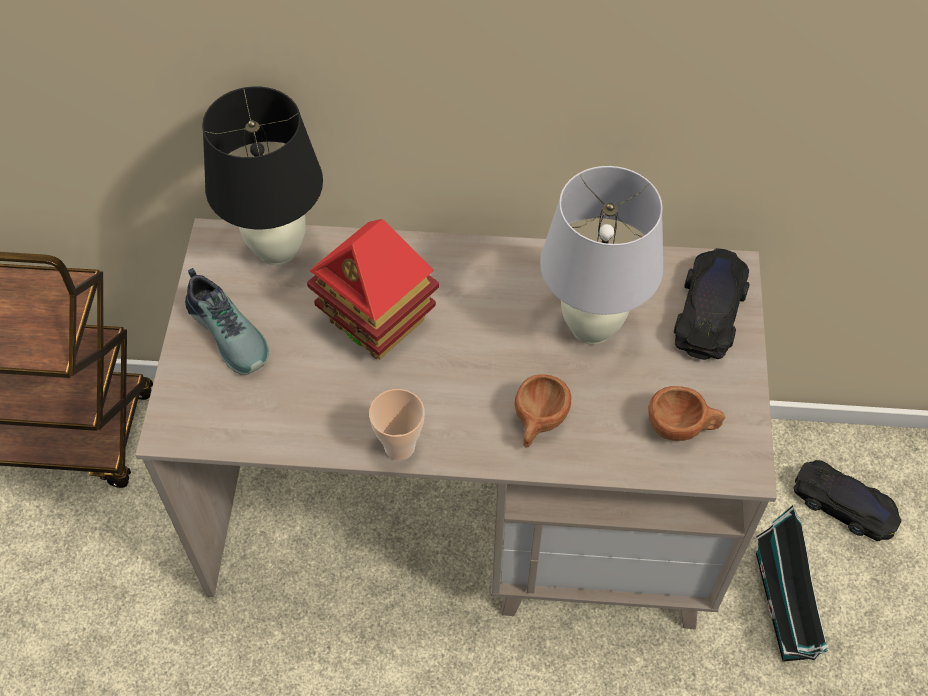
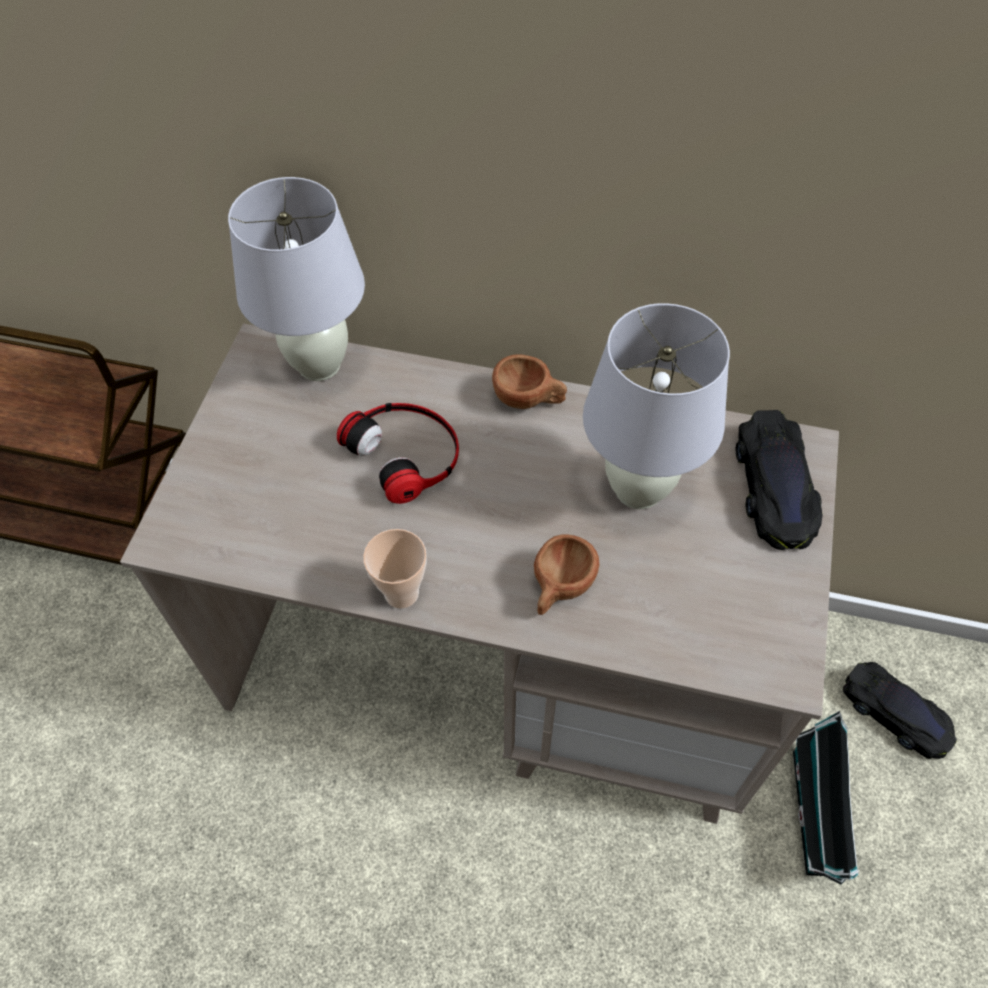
camera: 10 degrees right, 0 degrees up
shoe [185,268,269,375] -> none
black table lamp [202,86,323,265] -> white table lamp [228,177,365,381]
toy house [307,219,439,359] -> headphones [337,403,459,504]
brown cup [648,386,725,441] -> brown cup moved to [492,354,567,409]
black toy car [674,248,750,360] -> black toy car turned 150 degrees clockwise [735,410,823,550]

